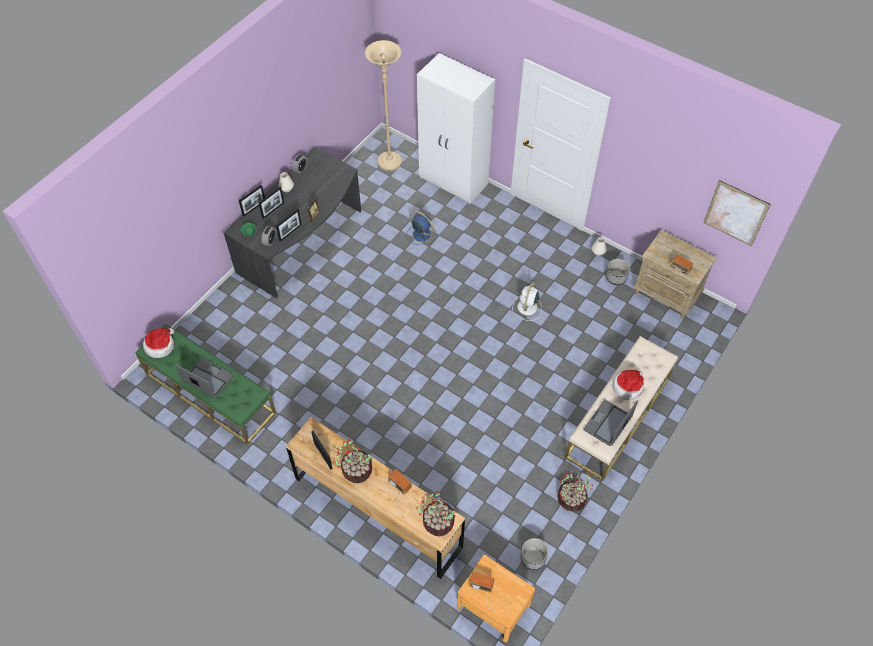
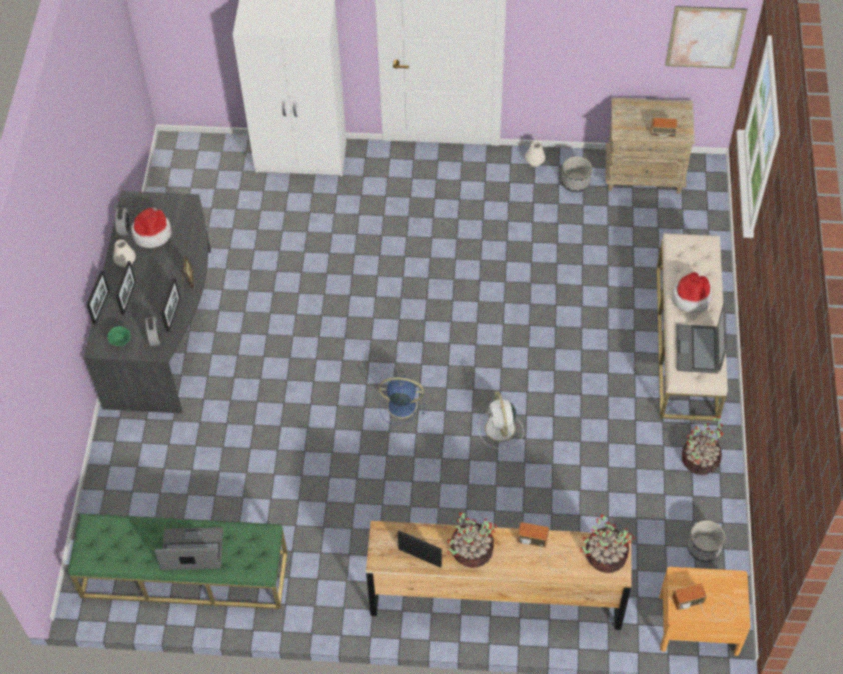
camera: 30 degrees left, 0 degrees up
hat [143,328,174,358] -> hat moved to [131,208,172,248]
beige floor lamp [365,40,402,171] -> none
blue fan [406,211,437,246] -> blue fan moved to [379,376,425,424]
white fan [513,281,542,321] -> white fan moved to [478,391,524,449]

